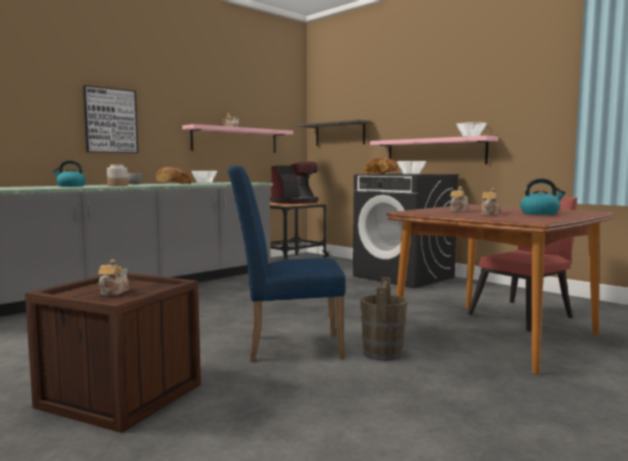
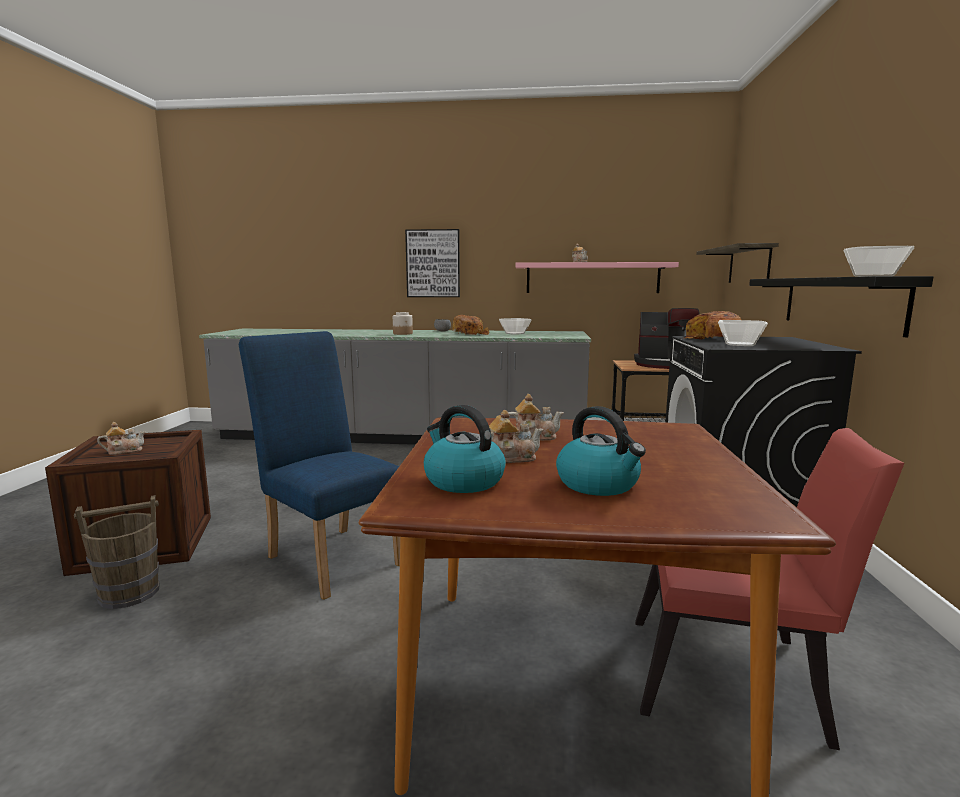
camera: 50 degrees right, 5 degrees up
kettle [52,160,86,187] -> kettle moved to [424,405,506,493]
brown bucket [360,277,407,361] -> brown bucket moved to [74,495,160,609]
pink shelf [370,136,498,165] -> black shelf [749,276,933,338]

